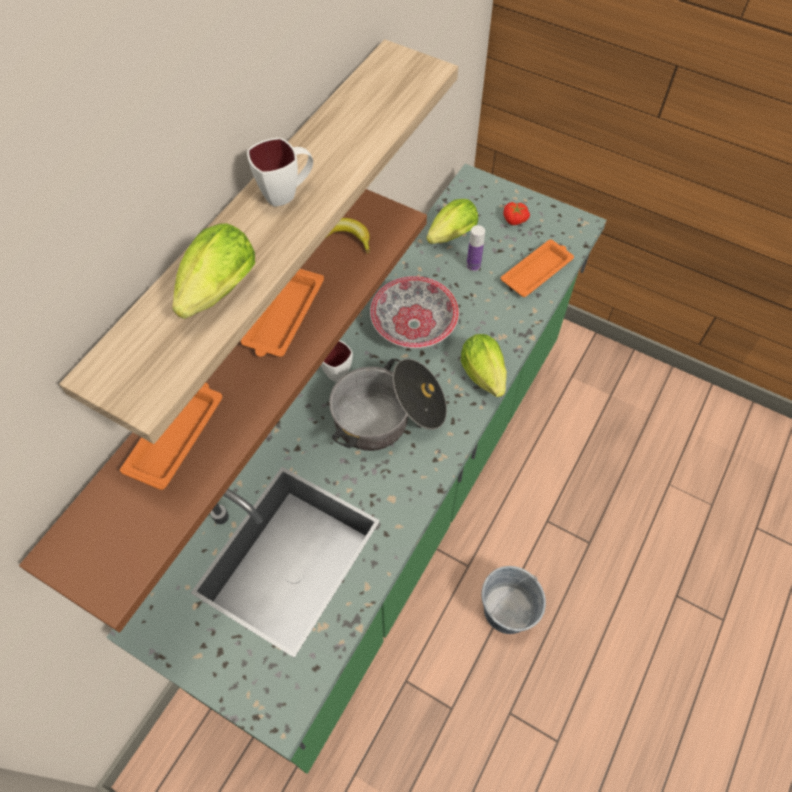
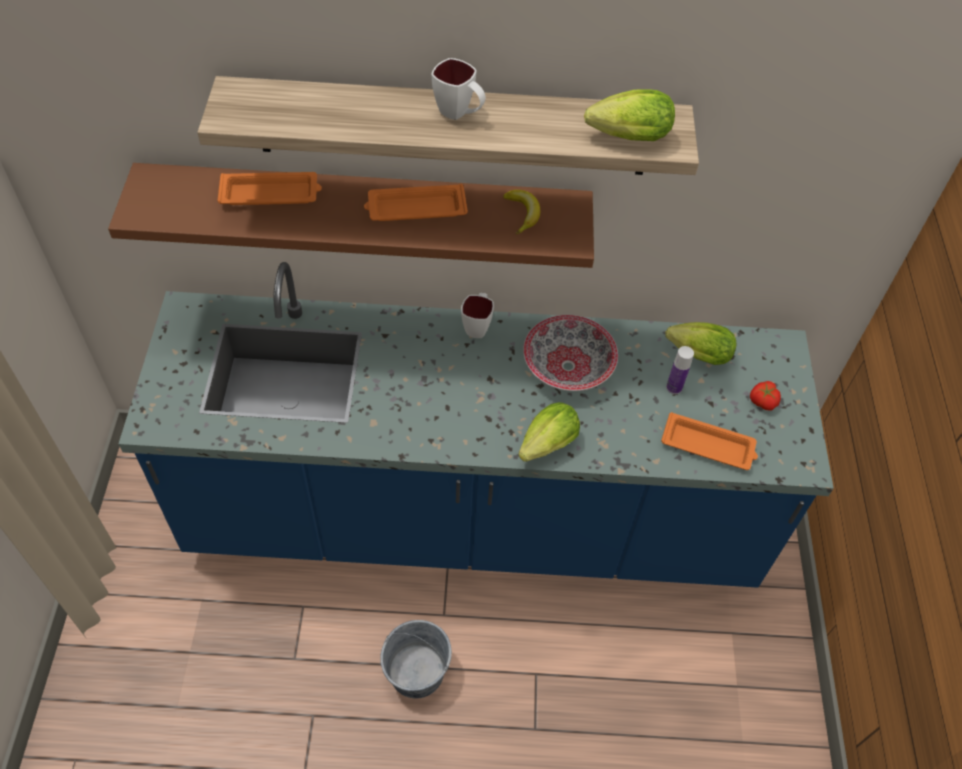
camera: 60 degrees right, 5 degrees down
green counter [106,164,607,774] -> blue counter [119,262,834,588]
lettuce [172,223,255,319] -> lettuce moved to [584,89,675,141]
cooking pot [329,359,447,451] -> none

